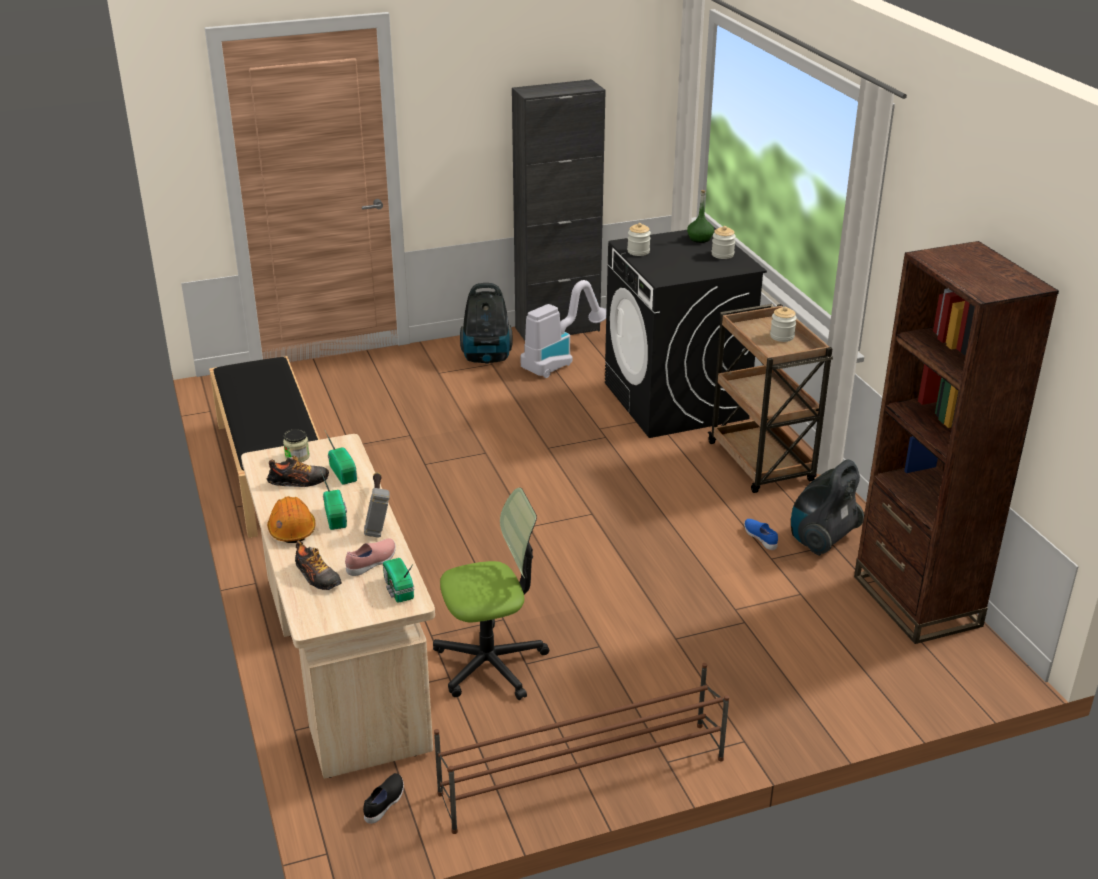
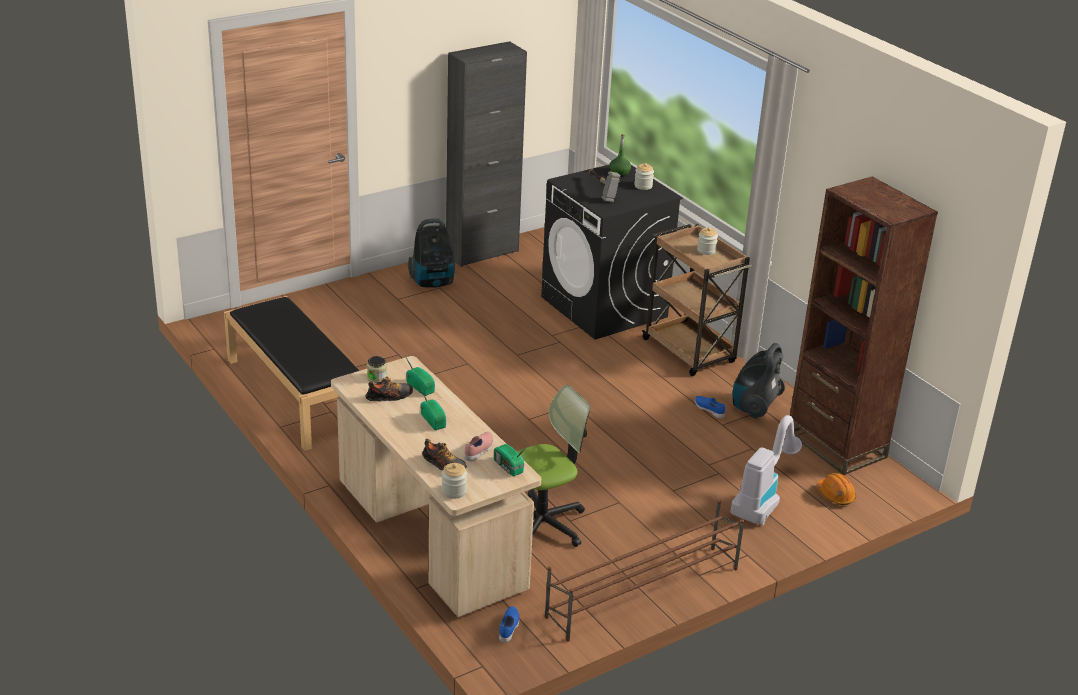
camera: 15 degrees left, 0 degrees up
orange hard hat [267,496,316,543] -> orange hard hat moved to [817,473,856,505]
black shoe [363,773,404,824] -> blue shoe [499,606,519,643]
hammer [364,472,390,538] -> hammer moved to [589,169,621,202]
vacuum cleaner [521,280,606,378] -> vacuum cleaner moved to [731,415,802,525]
jar [627,223,651,256] -> jar moved to [442,463,467,499]

